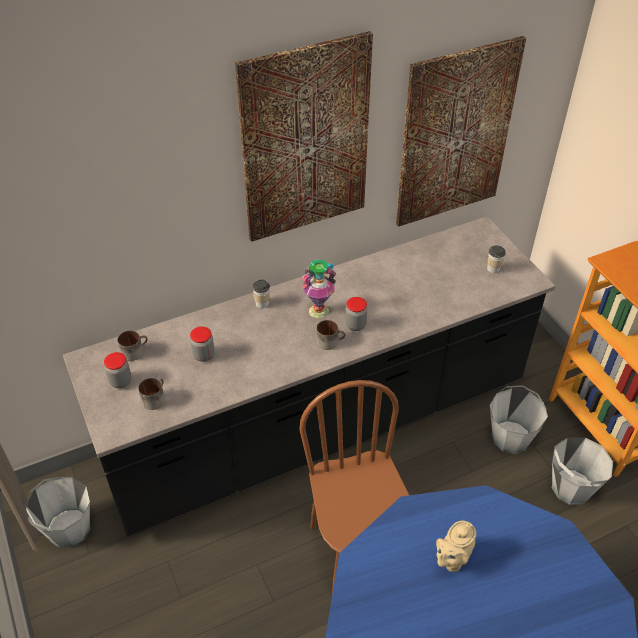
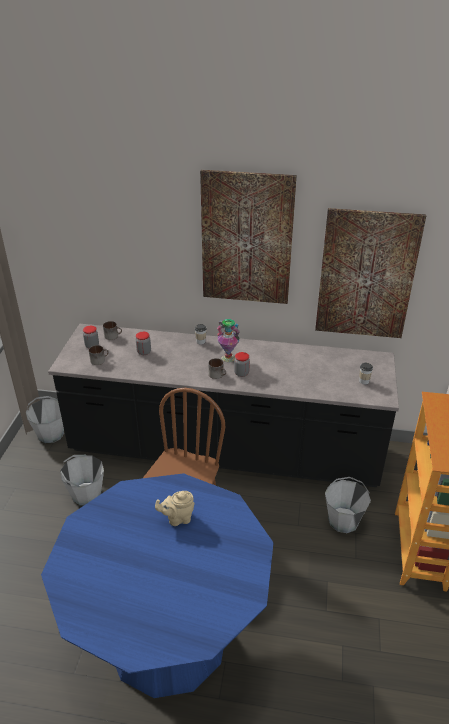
camera: 35 degrees right, 10 degrees down
grey bucket [552,437,613,505] -> grey bucket moved to [60,455,104,505]

